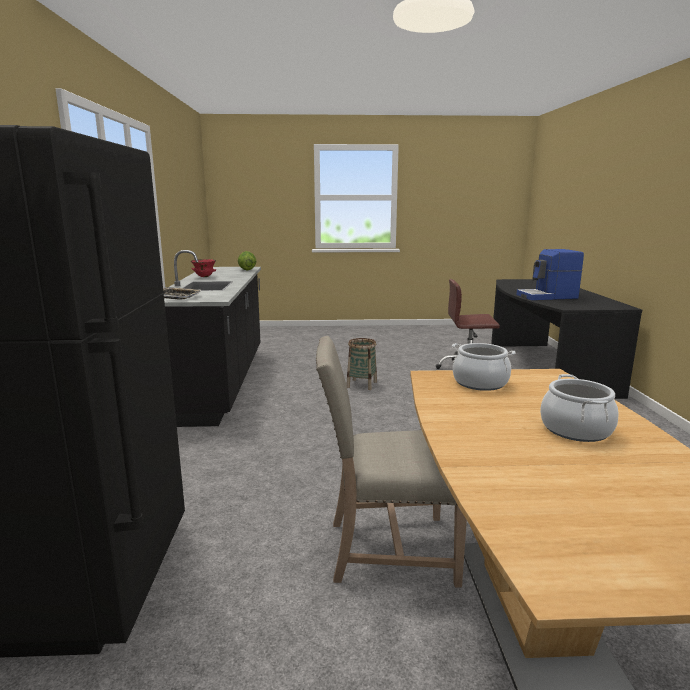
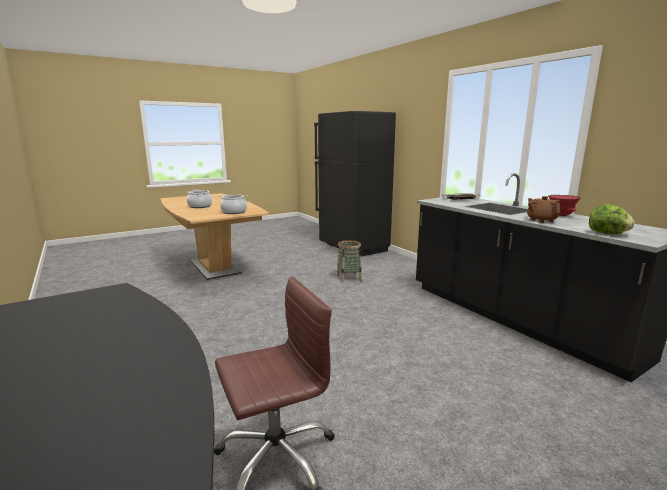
camera: 150 degrees right, 0 degrees up
beige chair [316,336,467,587] -> none
basket [346,338,377,390] -> basket moved to [337,240,362,282]
coffee machine [517,249,584,300] -> none
none -> brown teapot [527,196,560,223]

